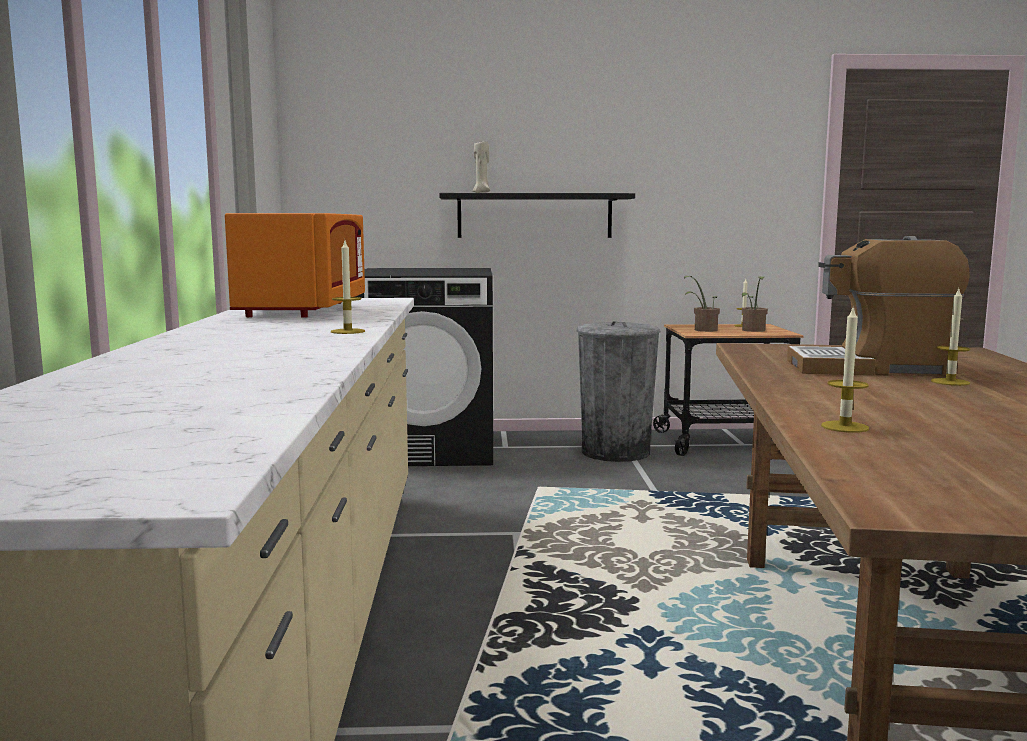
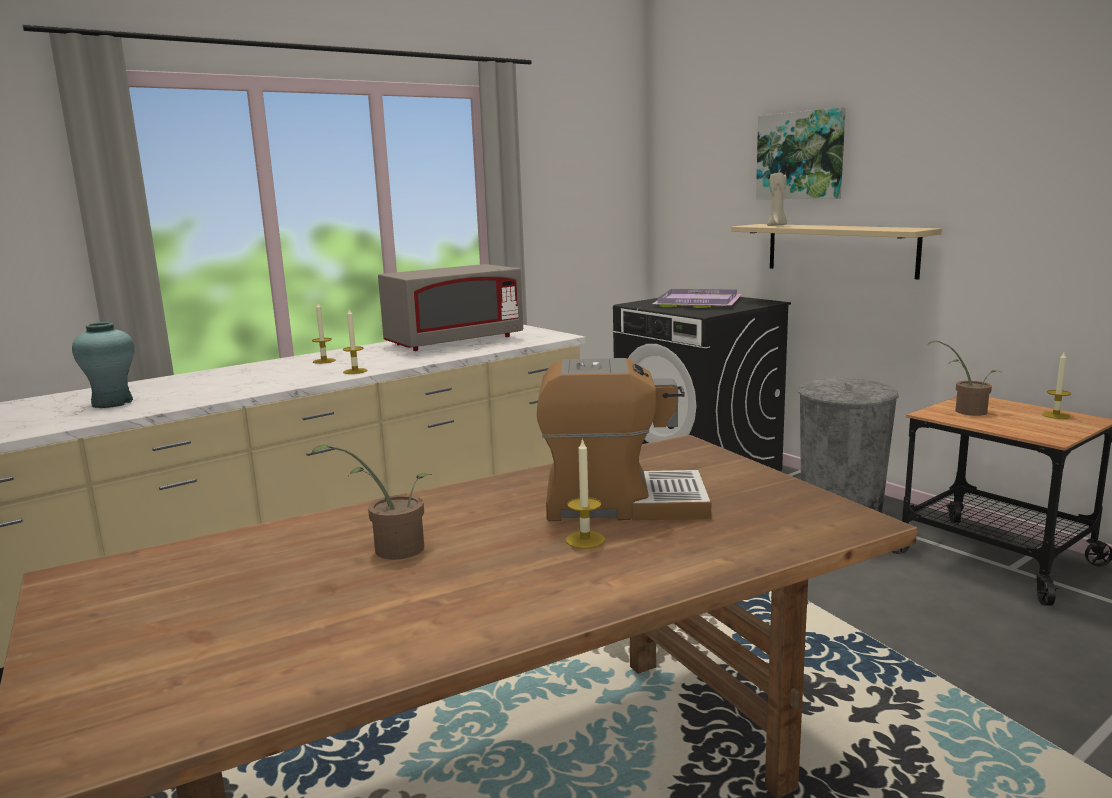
camera: 55 degrees right, 5 degrees up
orange microwave [225,213,365,318] -> grey microwave [378,264,523,351]
black shelf [439,193,635,238] -> beige shelf [731,224,942,280]
potted plant [742,276,768,332] -> potted plant moved to [310,445,431,560]
coffee machine [787,236,970,377] -> coffee machine turned 120 degrees clockwise [537,358,711,521]
candle [821,305,869,433] -> candle moved to [312,303,336,364]
none -> turquoise vase [72,322,135,408]
none -> purple tray [653,289,742,308]
none -> picture [756,107,846,199]

